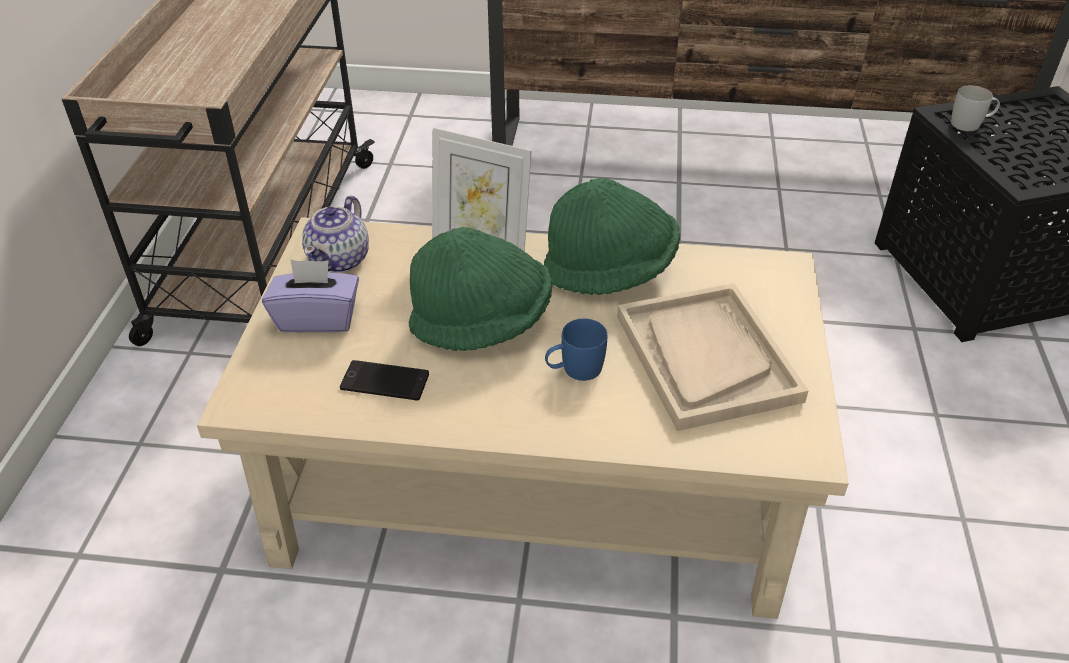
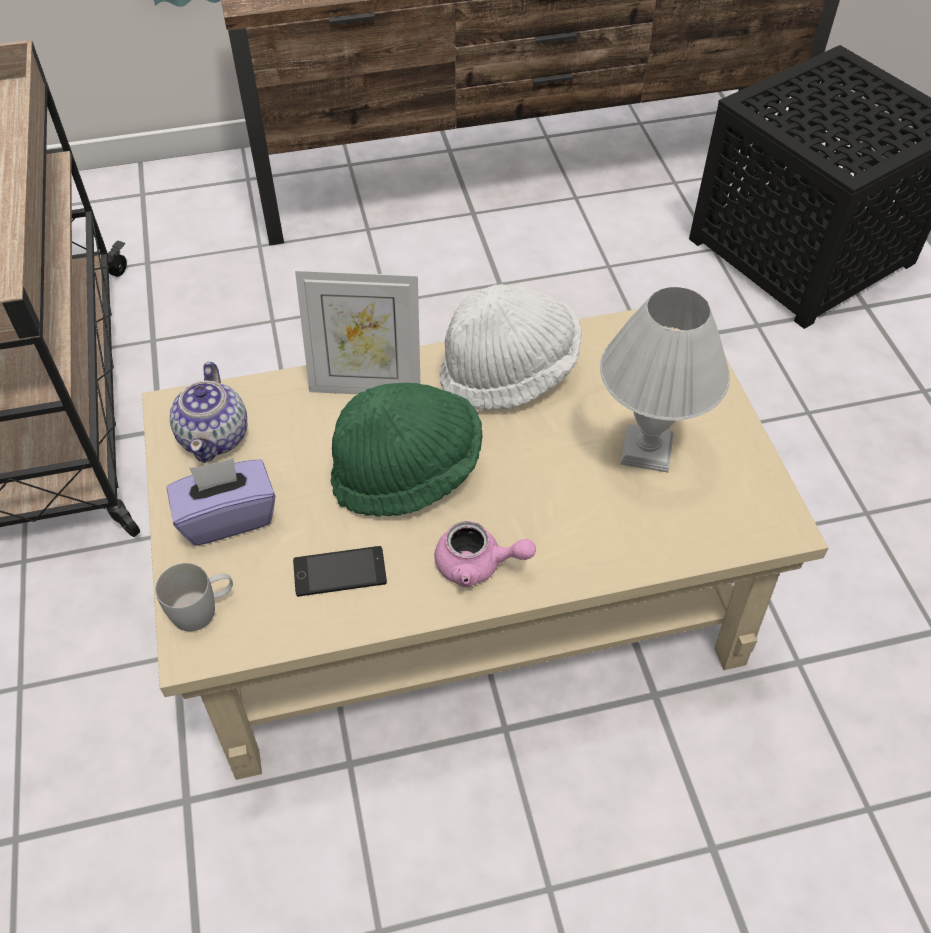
camera: 20 degrees left, 10 degrees up
green hat [544,178,680,295] -> white hat [440,284,582,410]
blue mug [545,318,607,381] -> none
beige tray [617,283,808,431] -> white table lamp [600,287,730,473]
white mug [951,86,1000,131] -> white mug moved to [155,563,233,631]
none -> pink teapot [435,521,536,587]

